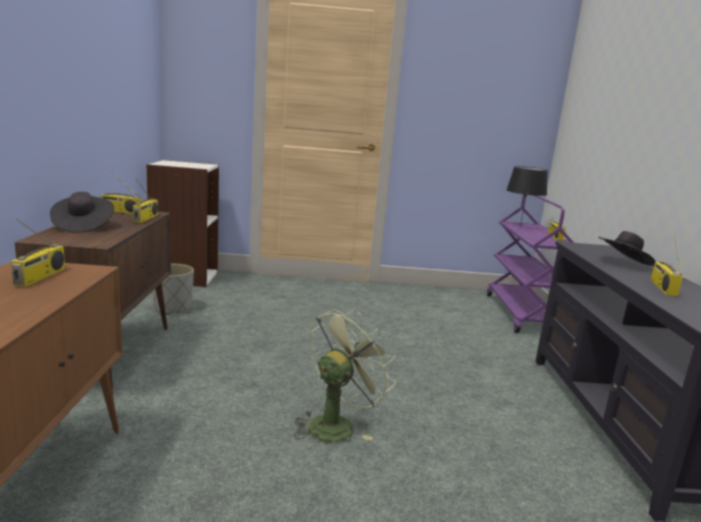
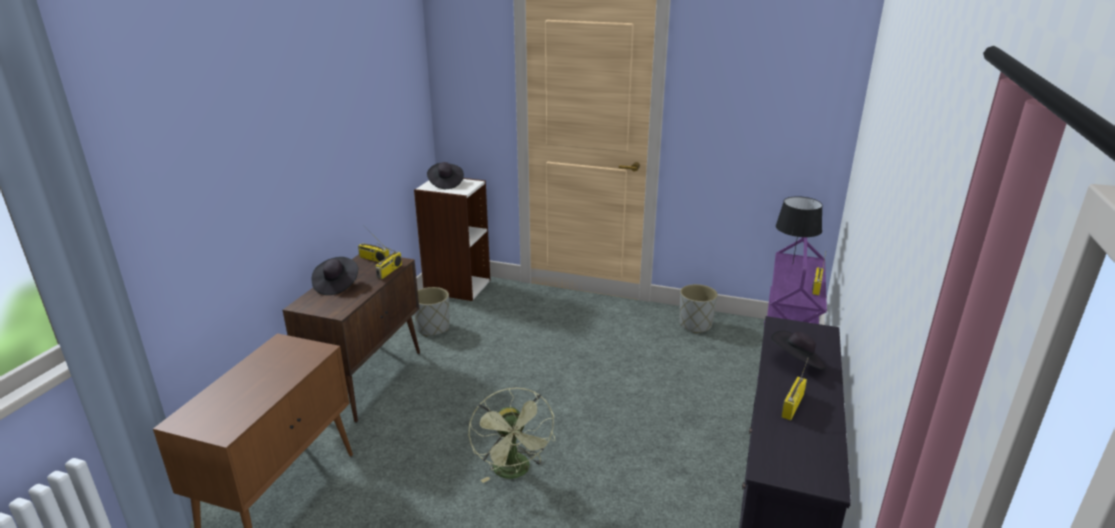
camera: 20 degrees right, 10 degrees up
radio [11,219,65,287] -> none
green fan [294,309,396,442] -> green fan turned 105 degrees clockwise [468,388,555,483]
none -> black hat [427,162,464,189]
none -> grey planter [680,284,718,333]

